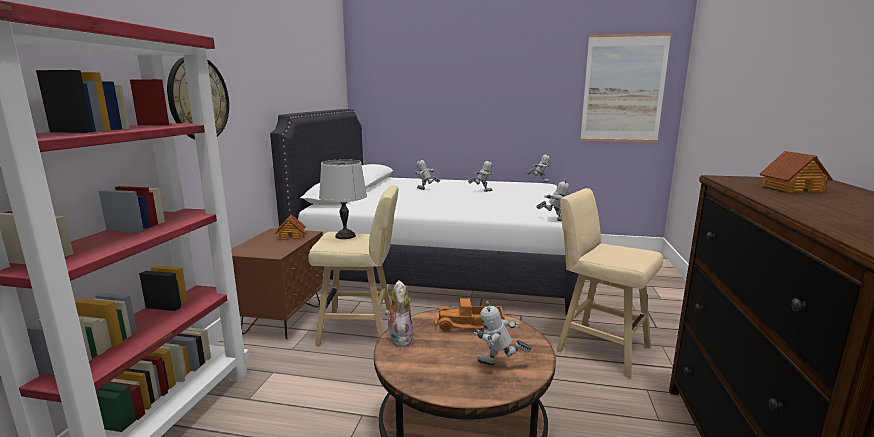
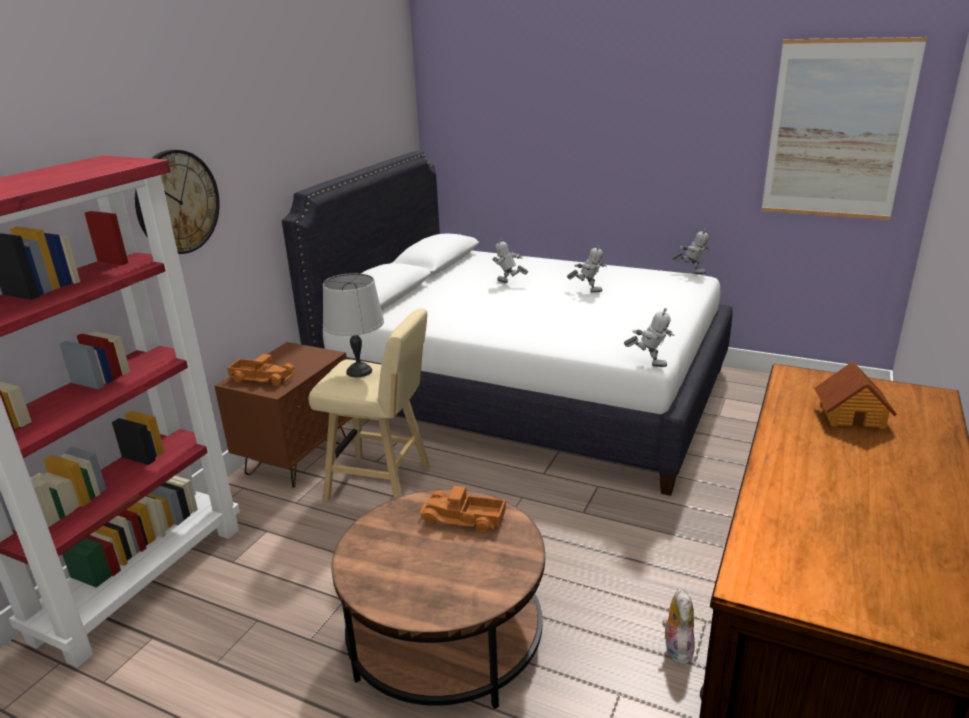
camera: 15 degrees right, 10 degrees up
toy house [275,214,306,240] -> none
plush toy [385,280,414,347] -> plush toy moved to [662,588,695,665]
toy robot [474,301,532,366] -> none
beige stool [556,188,663,378] -> none
none -> toy truck [227,354,295,386]

